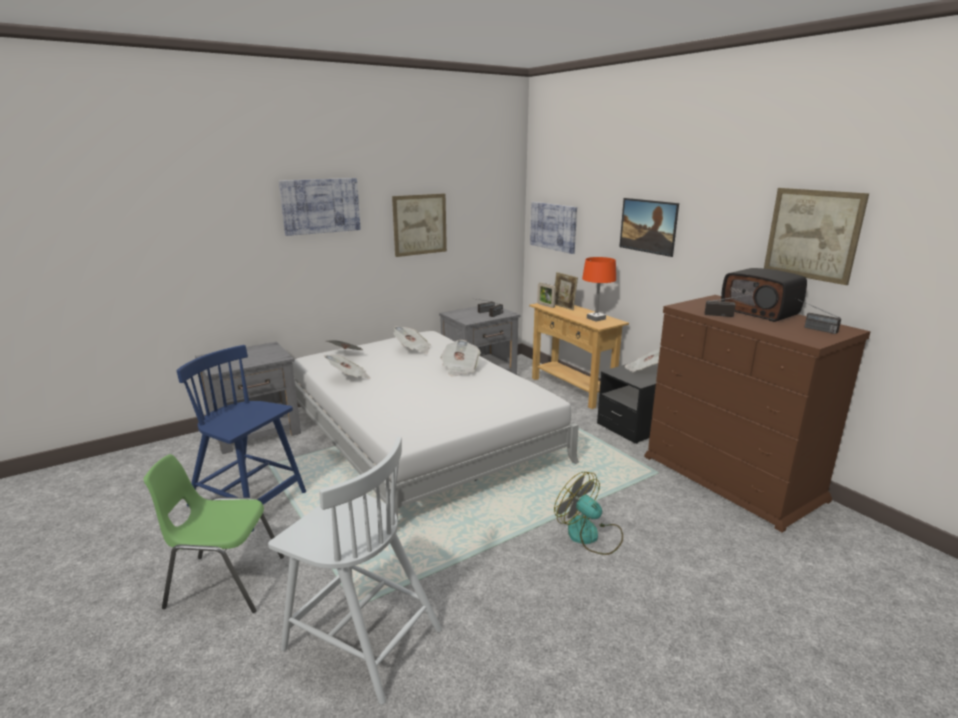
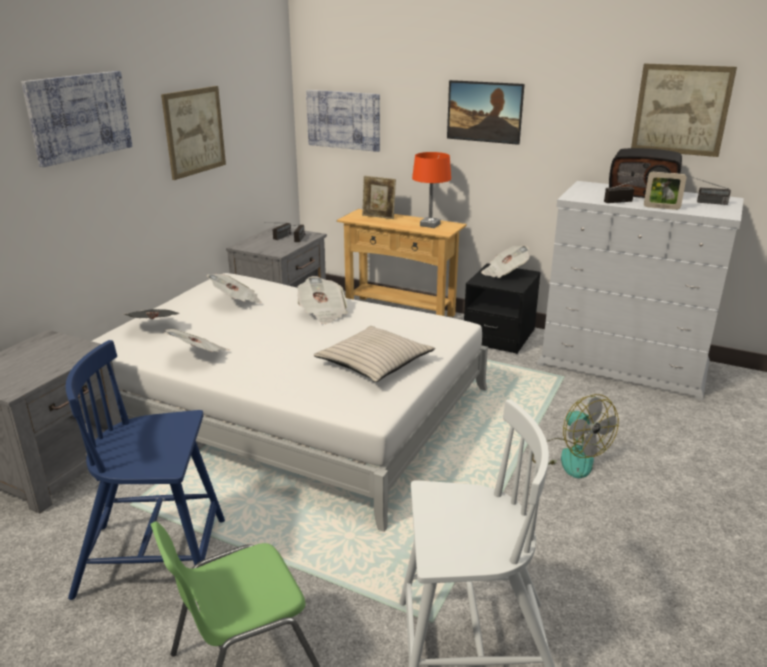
camera: 30 degrees left, 5 degrees up
picture frame [537,283,556,308] -> picture frame moved to [644,172,686,210]
fan [554,472,623,555] -> fan turned 135 degrees counterclockwise [532,394,619,478]
brown dresser [644,295,871,533] -> white dresser [537,181,744,400]
none -> beige pillow [314,326,435,382]

